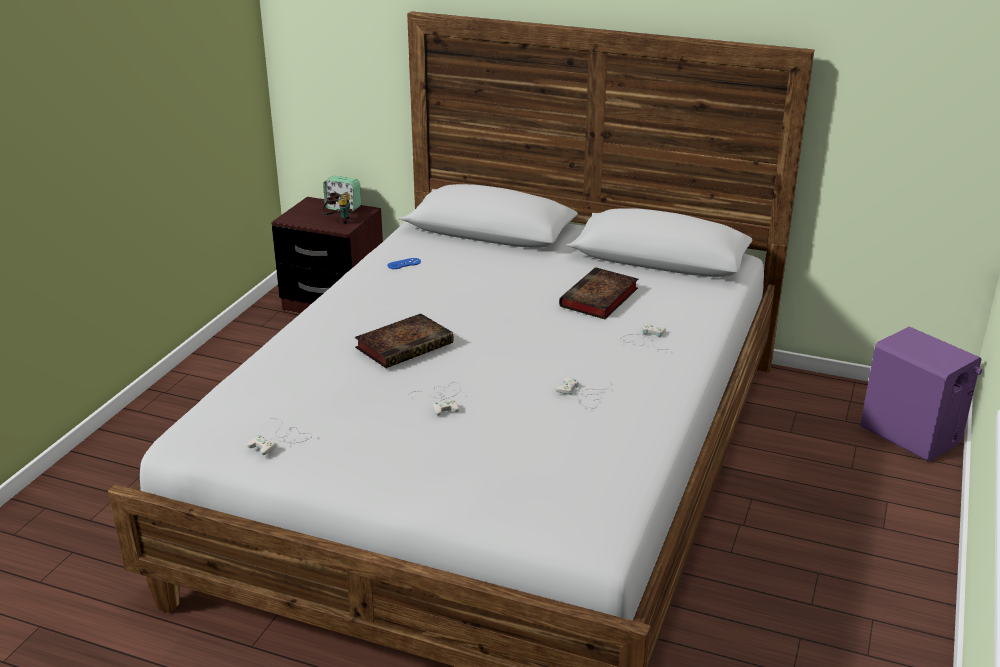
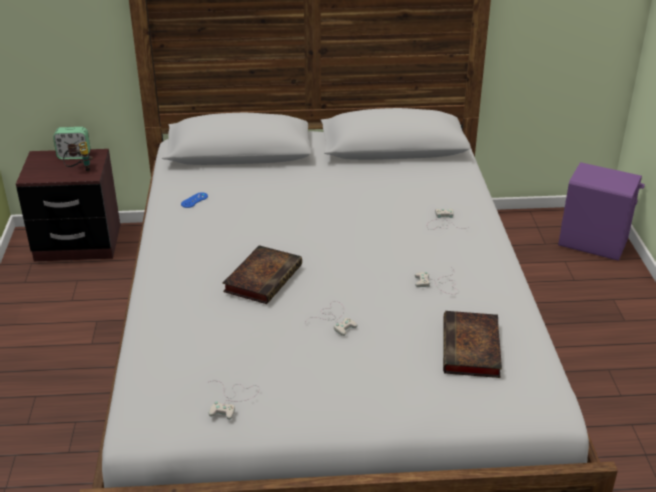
camera: 25 degrees left, 5 degrees up
book [559,267,638,319] -> book moved to [443,311,502,378]

